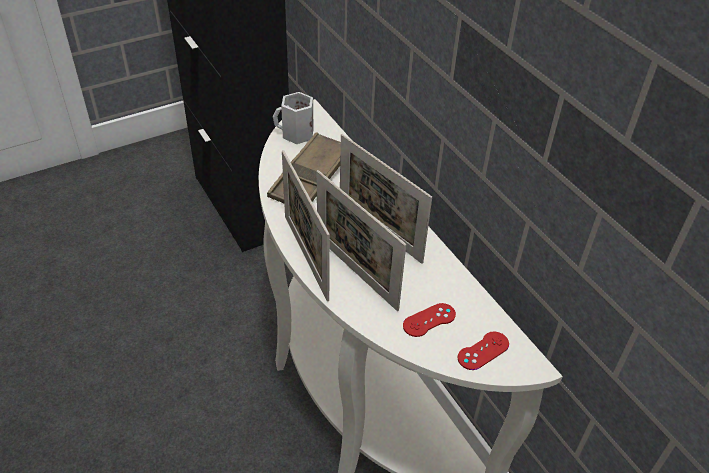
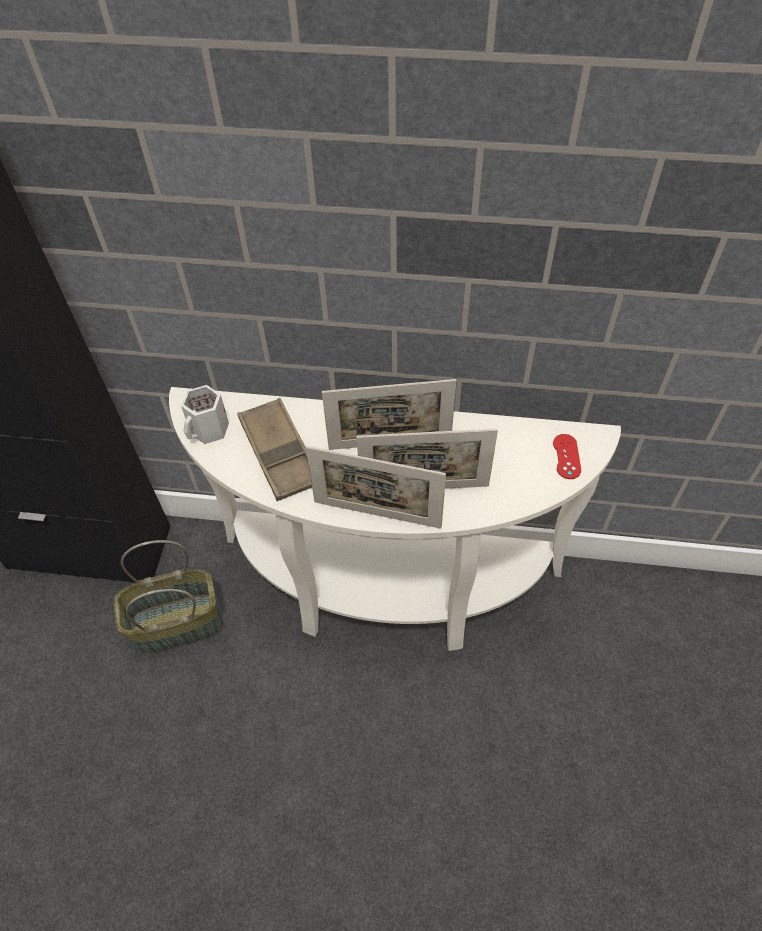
camera: 50 degrees left, 10 degrees up
red game controller [403,303,456,337] -> none
none -> basket [114,540,223,654]

